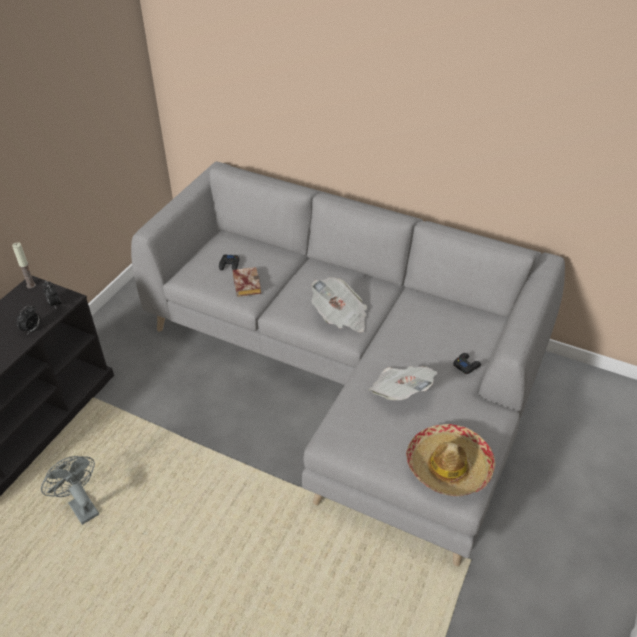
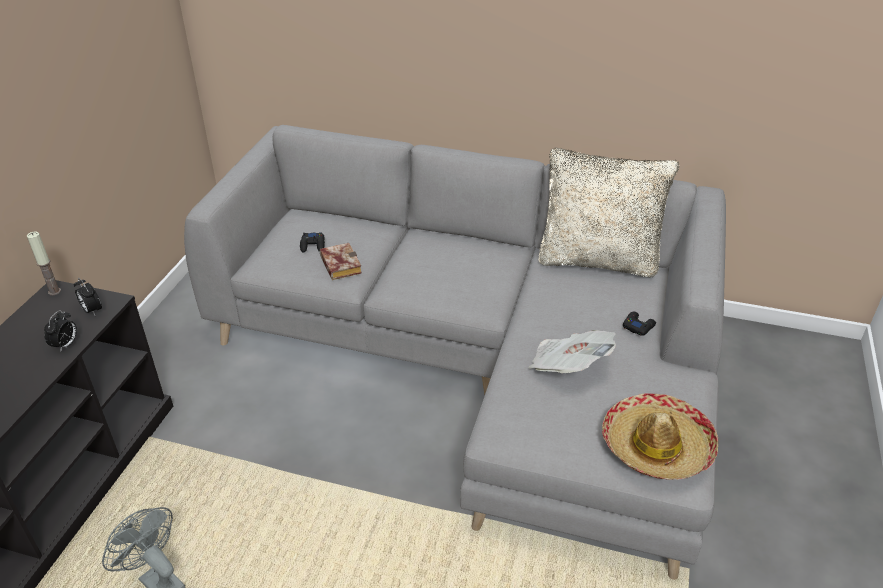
camera: 10 degrees left, 5 degrees down
newspaper [312,277,367,332] -> none
none -> beige pillow [539,148,680,278]

